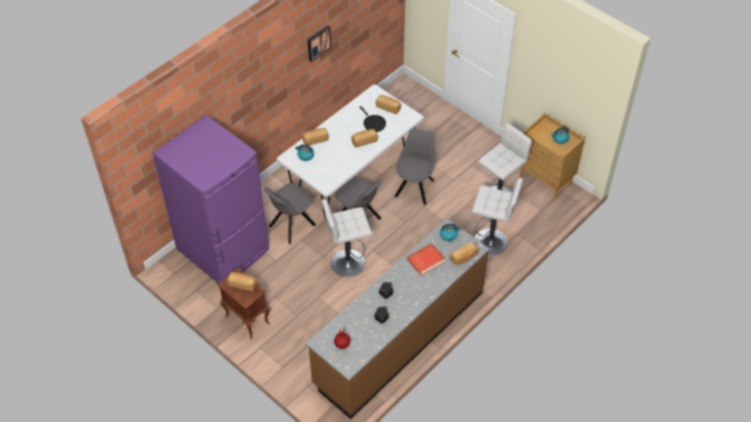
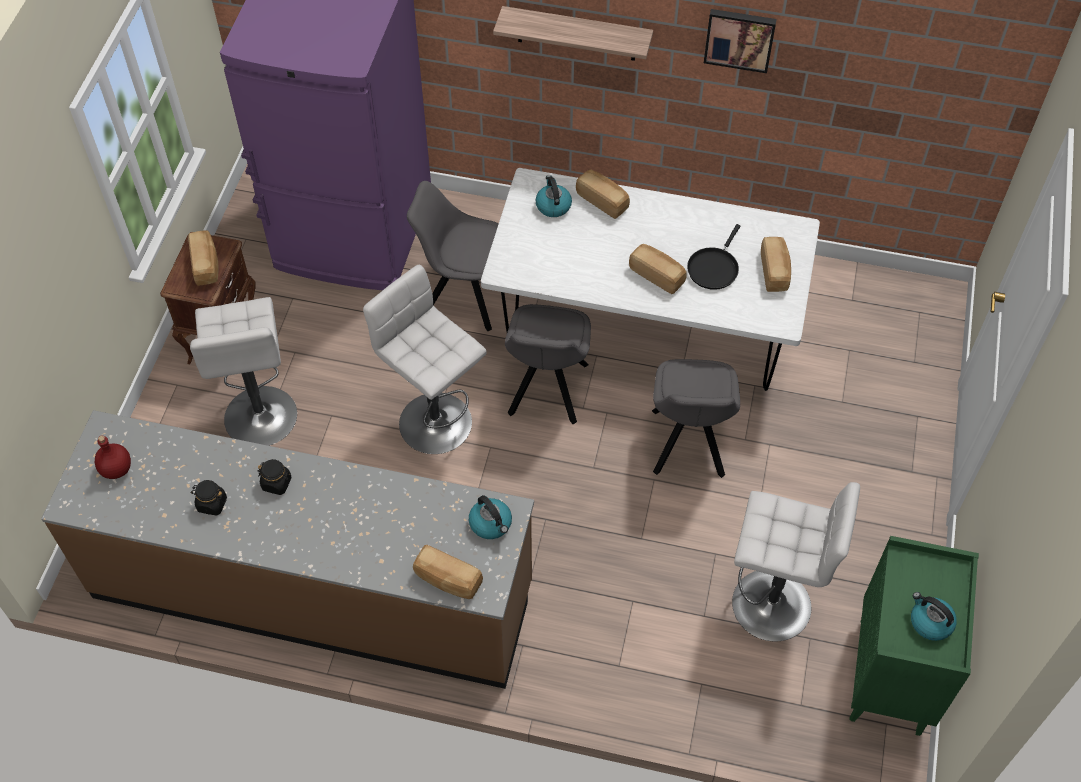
camera: 60 degrees right, 5 degrees up
grey chair [395,128,436,205] -> grey chair turned 105 degrees clockwise [652,359,740,478]
red tray [407,243,446,276] -> none
white stool [472,178,523,256] -> white stool moved to [190,297,297,446]
brown cabinet [520,113,585,200] -> green cabinet [849,536,979,736]
none -> shelf [493,6,653,61]

